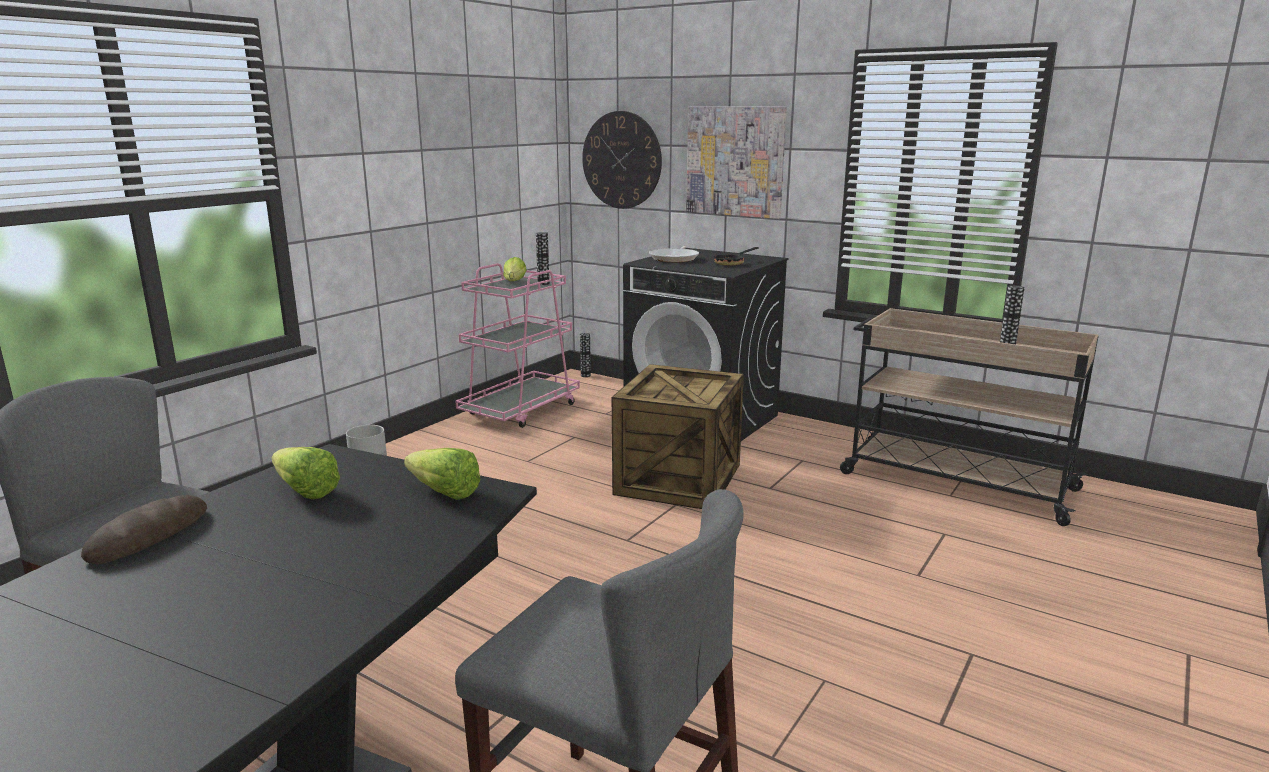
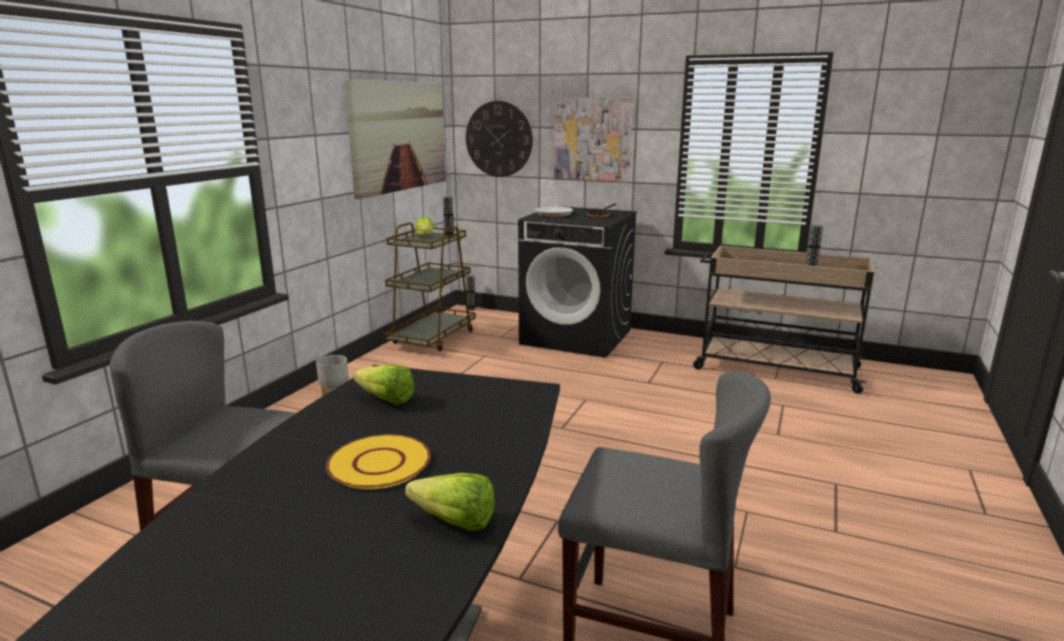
camera: 10 degrees left, 0 degrees up
bread [81,495,207,564] -> none
lettuce [404,448,481,500] -> lettuce moved to [405,473,495,531]
pink cart [456,263,580,428] -> brown cart [384,222,476,351]
crate [612,364,744,509] -> none
none -> yellow plate [326,434,431,489]
none -> picture [344,79,446,199]

